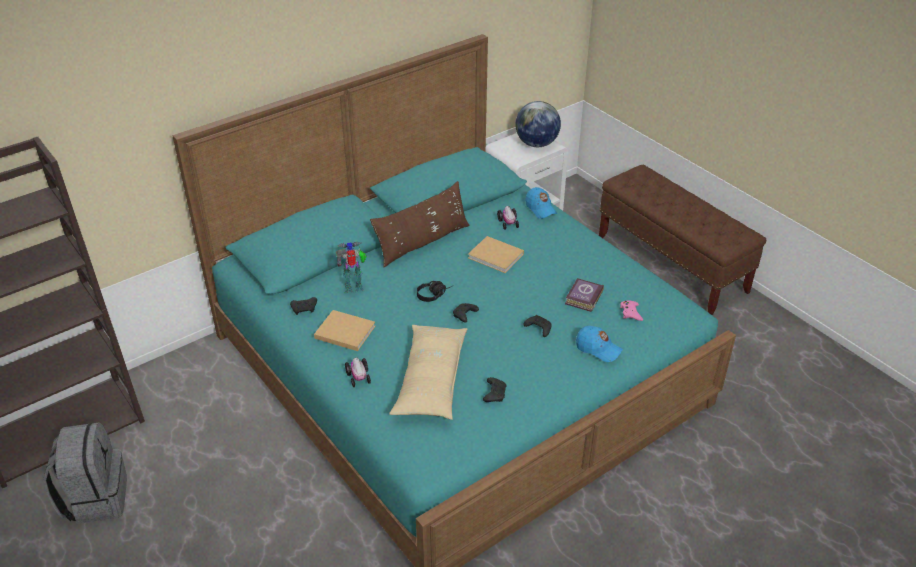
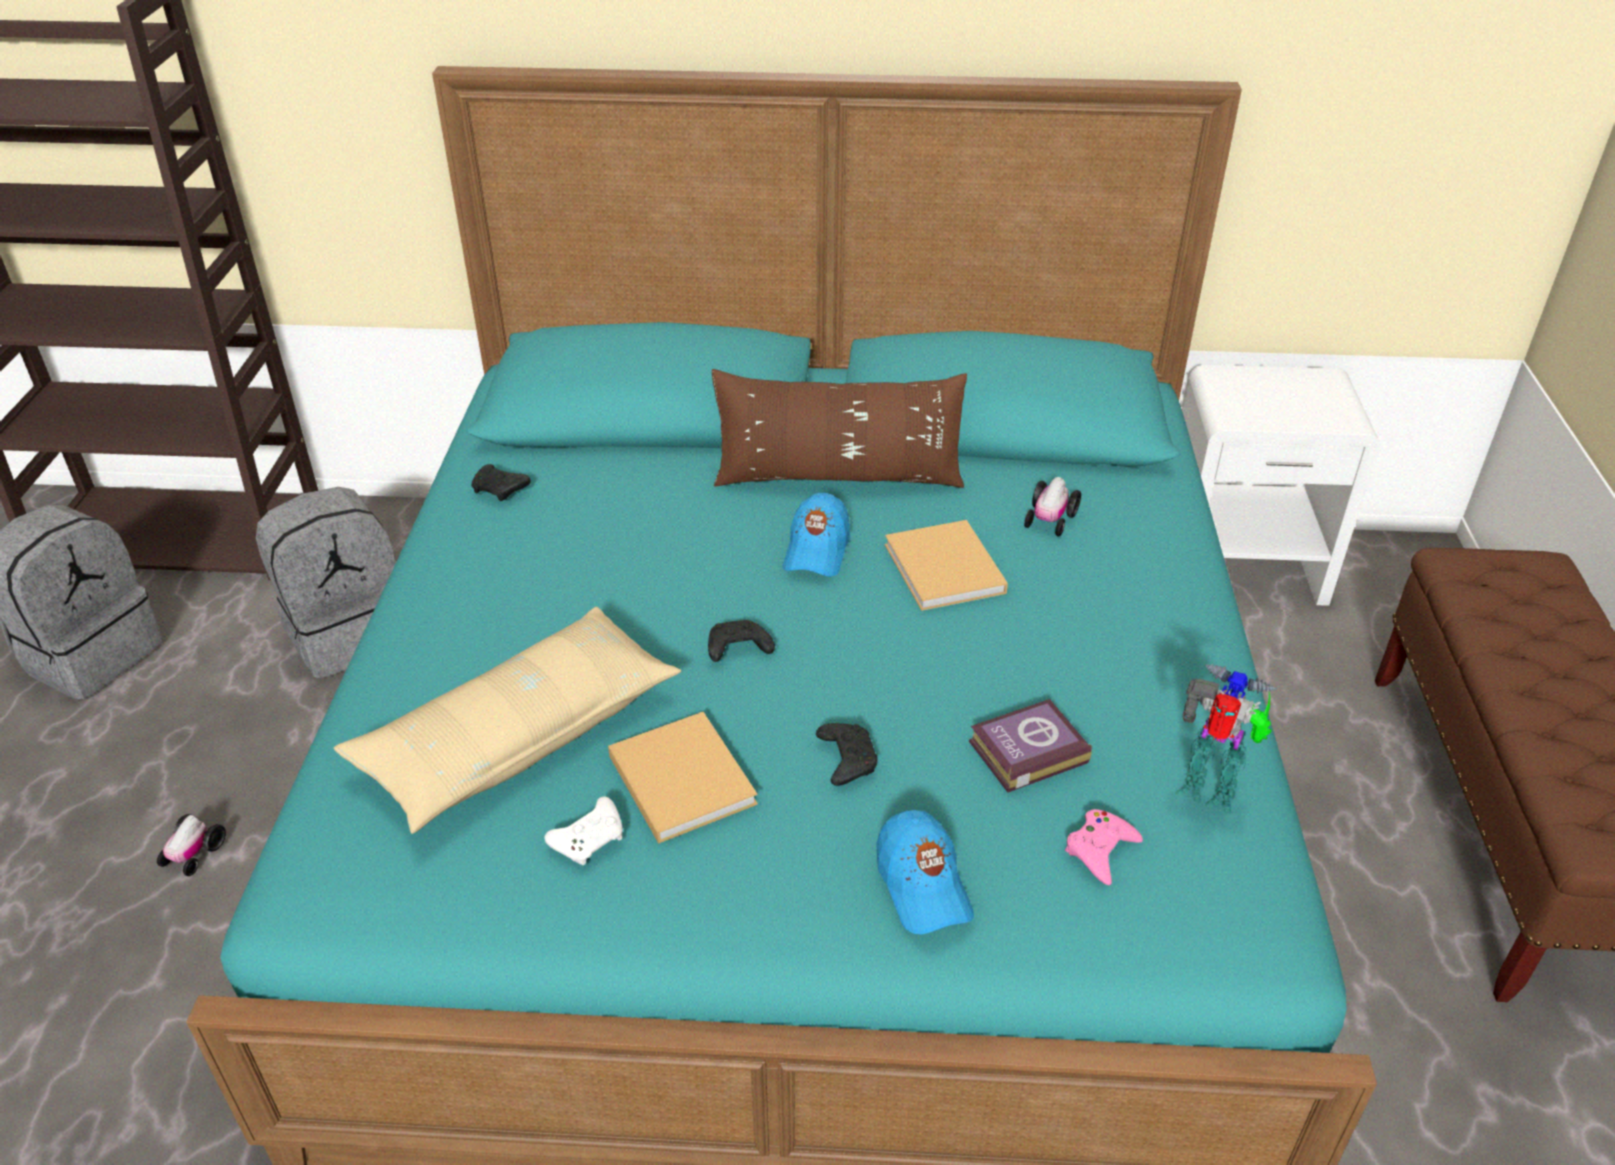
camera: 40 degrees right, 0 degrees up
beige book [314,310,375,351] -> beige book moved to [608,712,758,844]
toy robot [336,242,367,294] -> toy robot moved to [1175,664,1276,815]
toy car [345,358,371,387] -> toy car moved to [157,814,226,876]
black headphones [417,281,452,302] -> none
black game controller [483,377,507,402] -> white game controller [545,797,623,865]
globe [515,101,561,147] -> none
blue cap [526,187,558,219] -> blue cap moved to [783,493,850,577]
none -> grey backpack [256,487,395,678]

